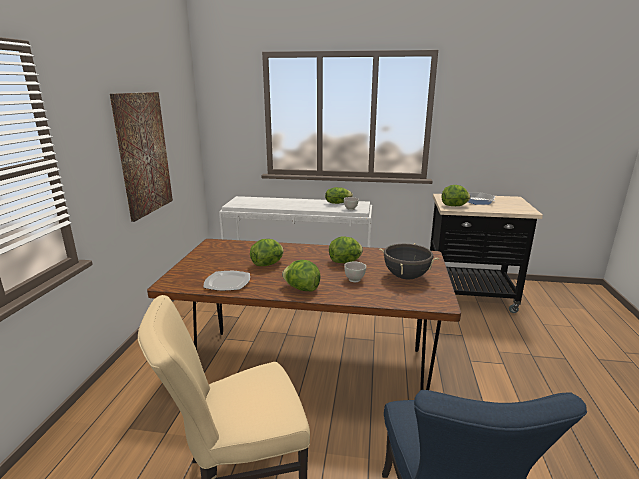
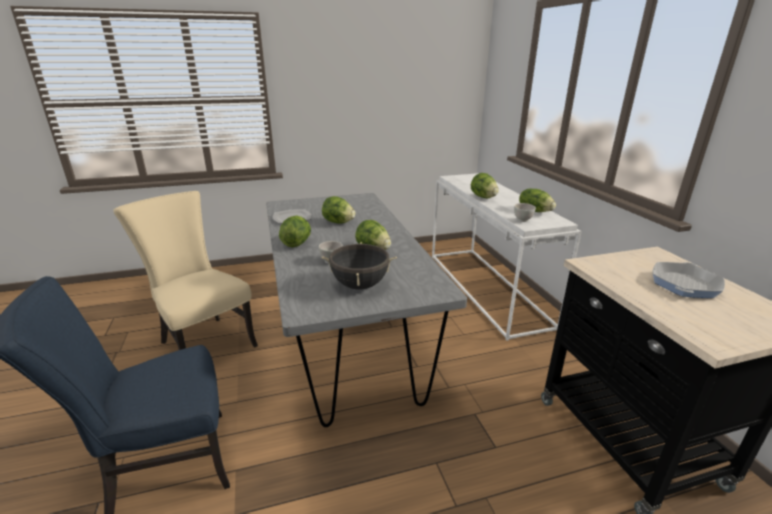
camera: 65 degrees right, 5 degrees up
picture [110,92,173,222] -> none
brown dining table [147,239,461,390] -> grey dining table [266,193,467,427]
lettuce [442,185,470,206] -> lettuce moved to [471,173,499,198]

